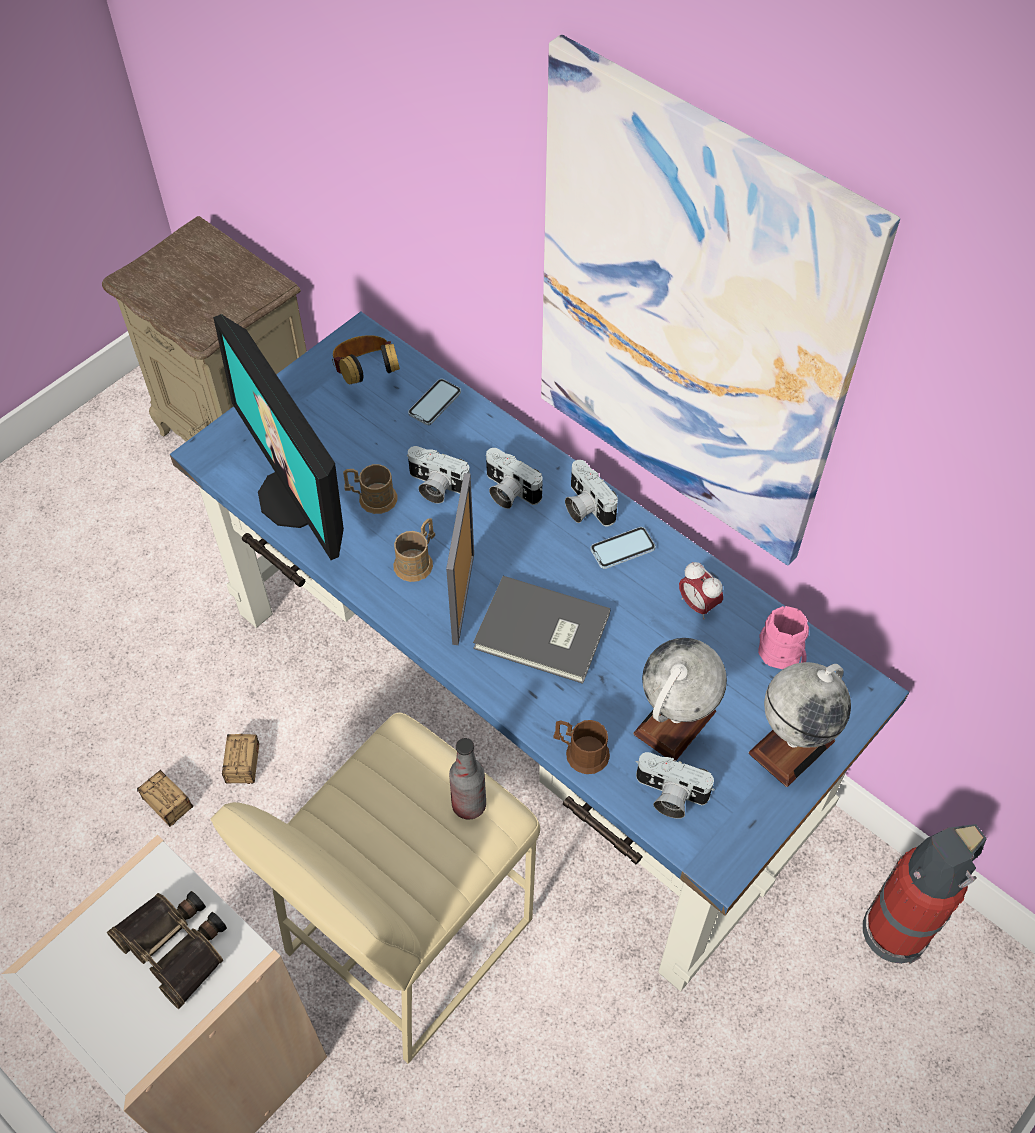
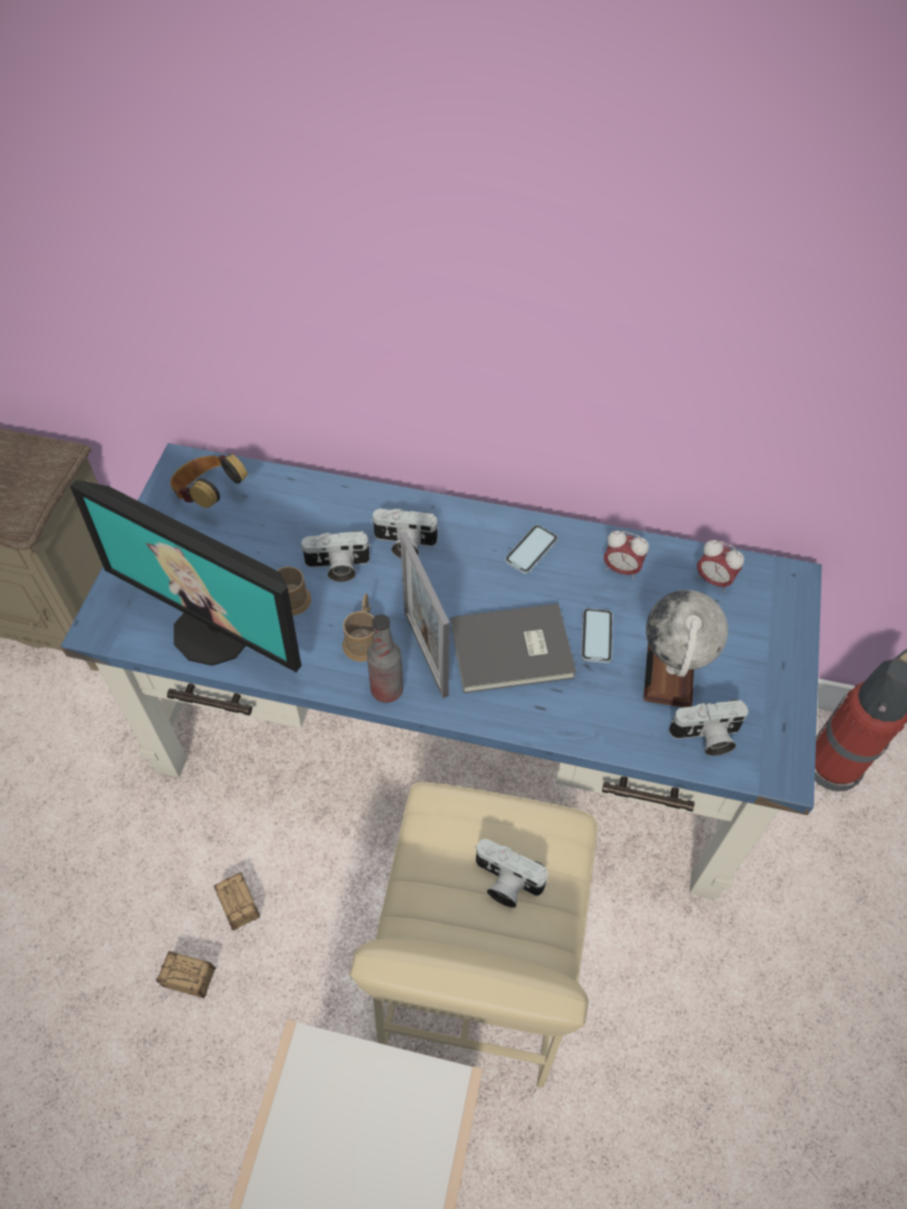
camera: 30 degrees left, 0 degrees up
binoculars [107,891,227,1009] -> none
phone [408,379,461,425] -> phone moved to [581,608,613,663]
bottle [449,738,486,819] -> bottle moved to [367,614,403,703]
picture [541,35,900,565] -> none
brown mug [553,720,610,774] -> none
camera [565,460,618,526] -> camera moved to [475,839,549,908]
globe [749,662,851,787] -> none
pink mug [758,606,809,669] -> alarm clock [697,540,744,592]

